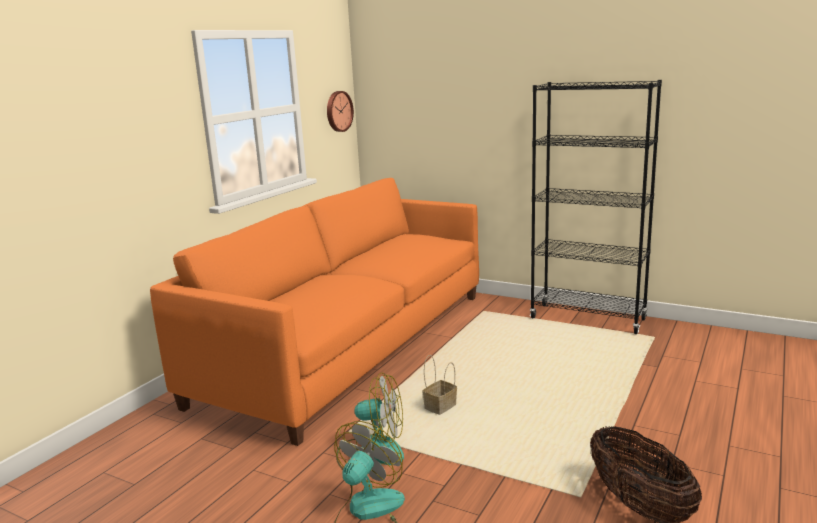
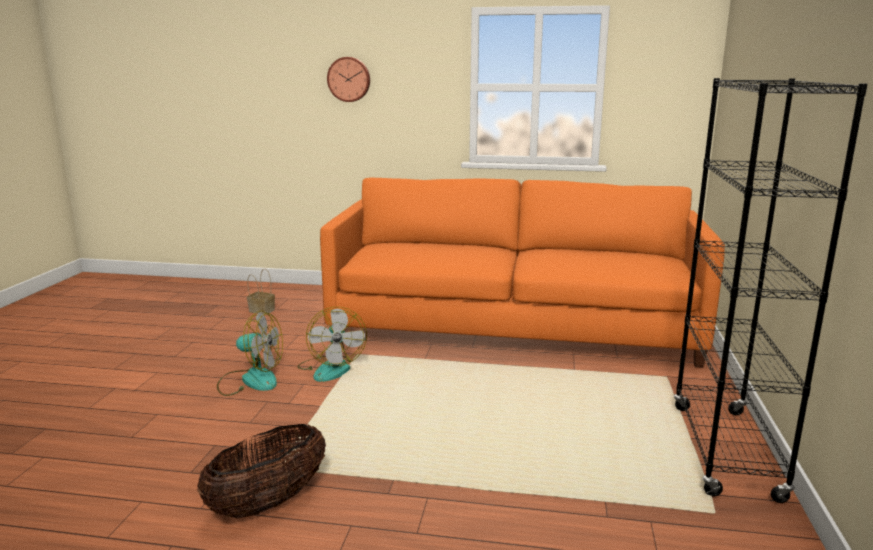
camera: 70 degrees right, 0 degrees up
wall clock [327,91,354,132] -> wall clock moved to [327,57,370,102]
basket [423,355,457,415] -> basket moved to [247,269,275,315]

